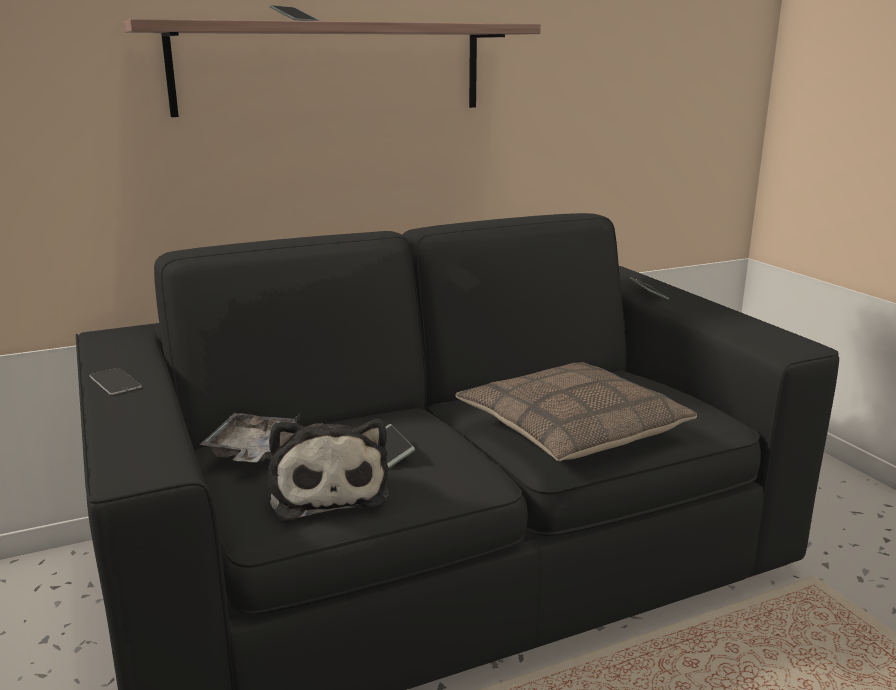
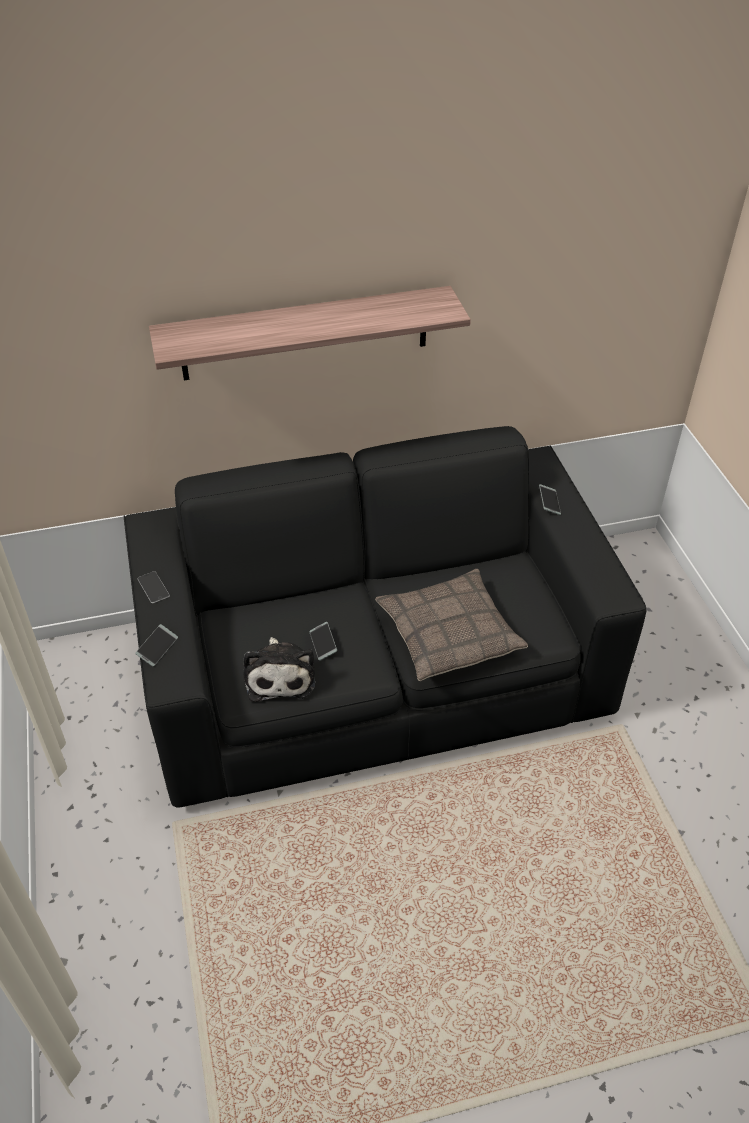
camera: 10 degrees right, 25 degrees up
grey tray [200,413,300,462] -> none
phone [269,5,319,21] -> phone moved to [135,624,178,666]

